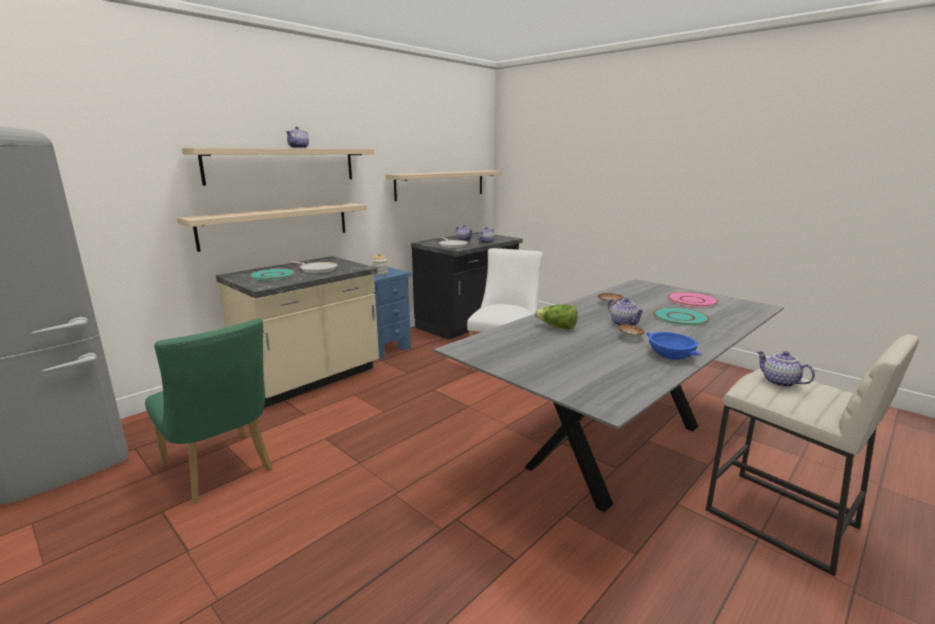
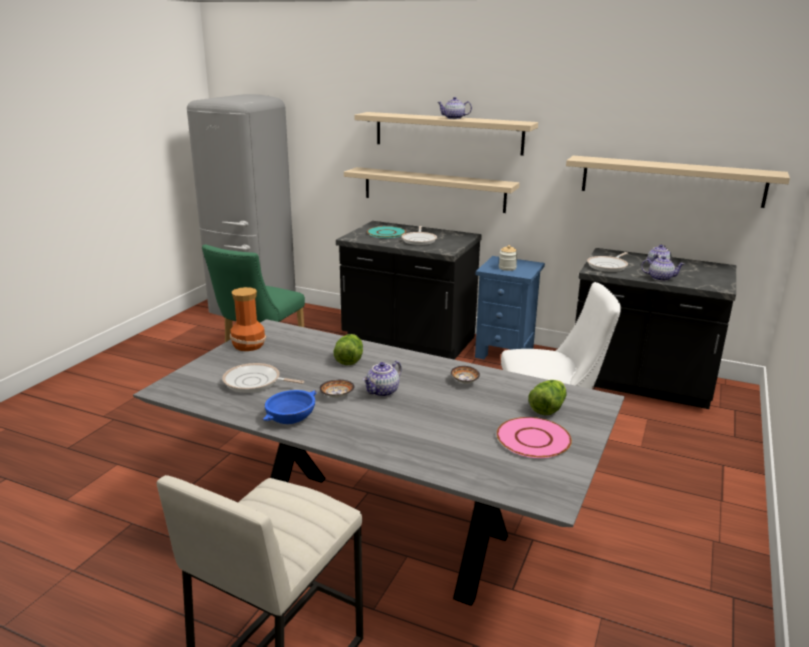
camera: 70 degrees right, 5 degrees up
beige counter [216,256,379,408] -> black counter [336,221,482,360]
turquoise plate [653,307,709,326] -> none
teapot [756,351,815,387] -> none
none -> frying pan [222,363,304,393]
none -> vase [230,287,266,351]
none -> lettuce [528,380,567,416]

